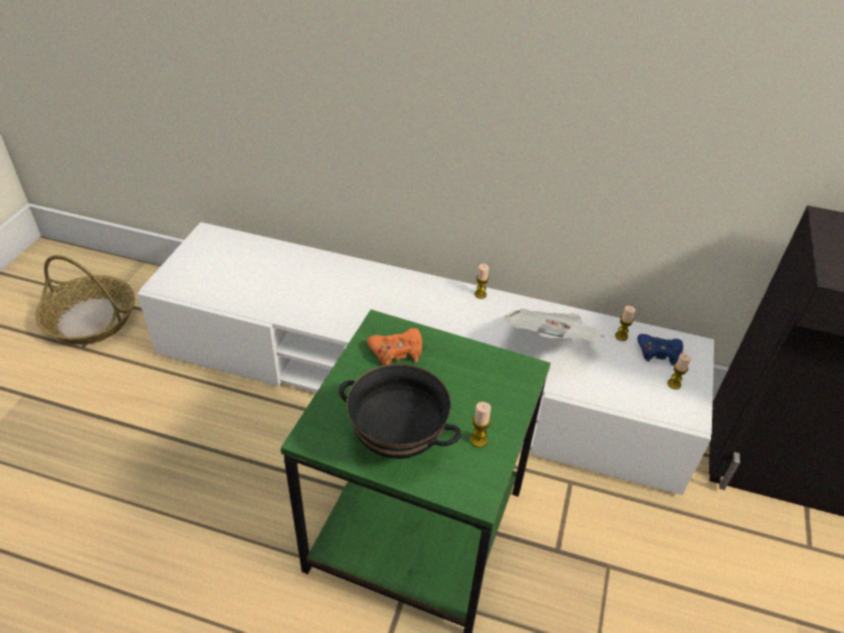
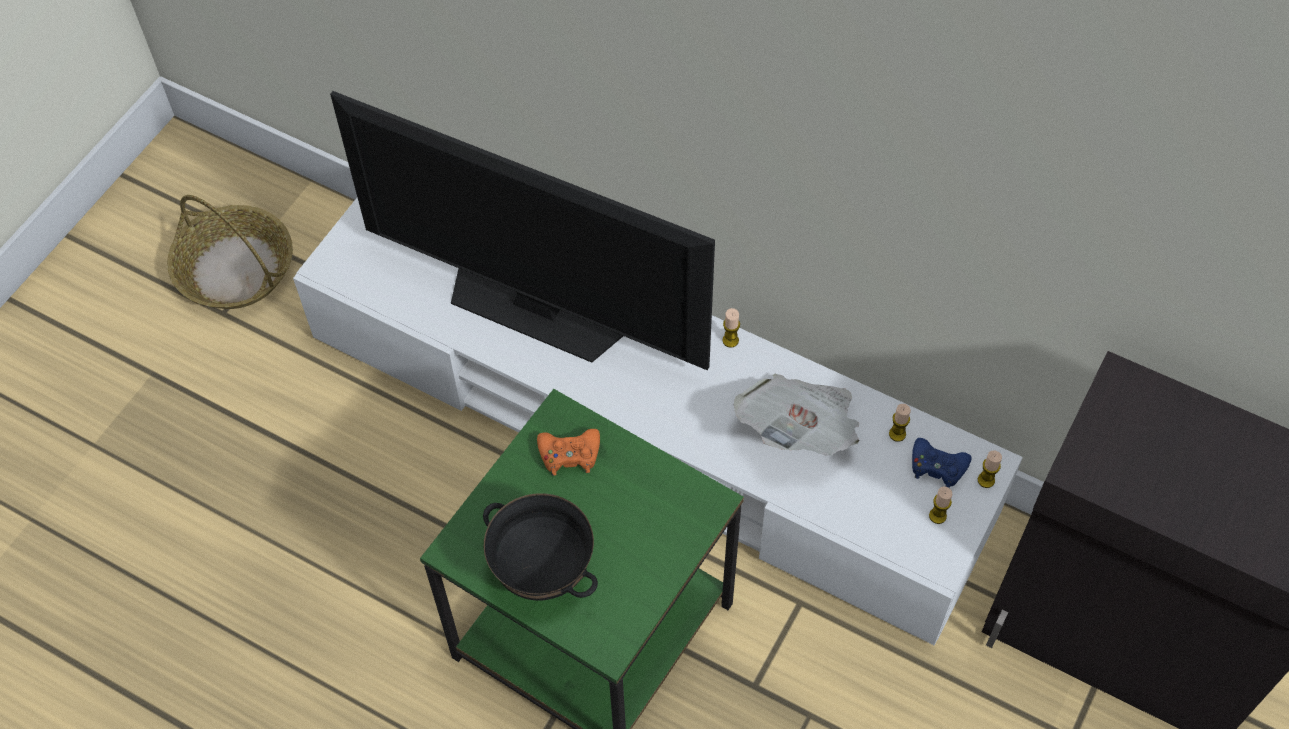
camera: 15 degrees right, 15 degrees up
candle [470,402,491,448] -> candle moved to [978,450,1002,488]
none -> television [330,91,715,370]

